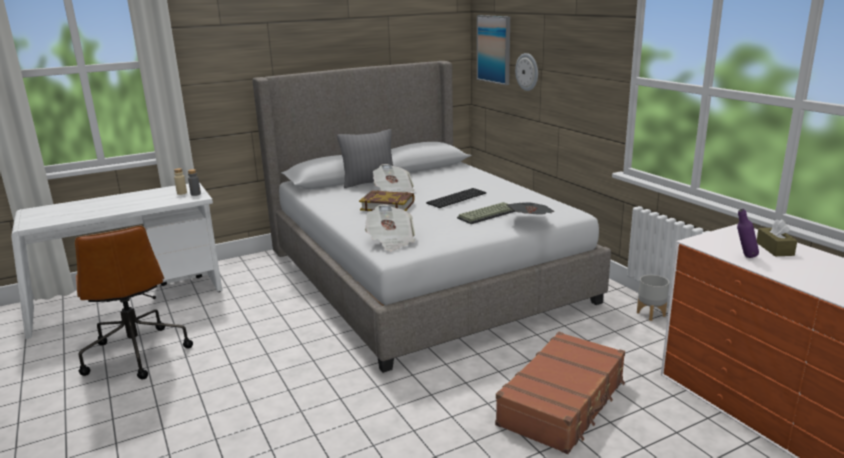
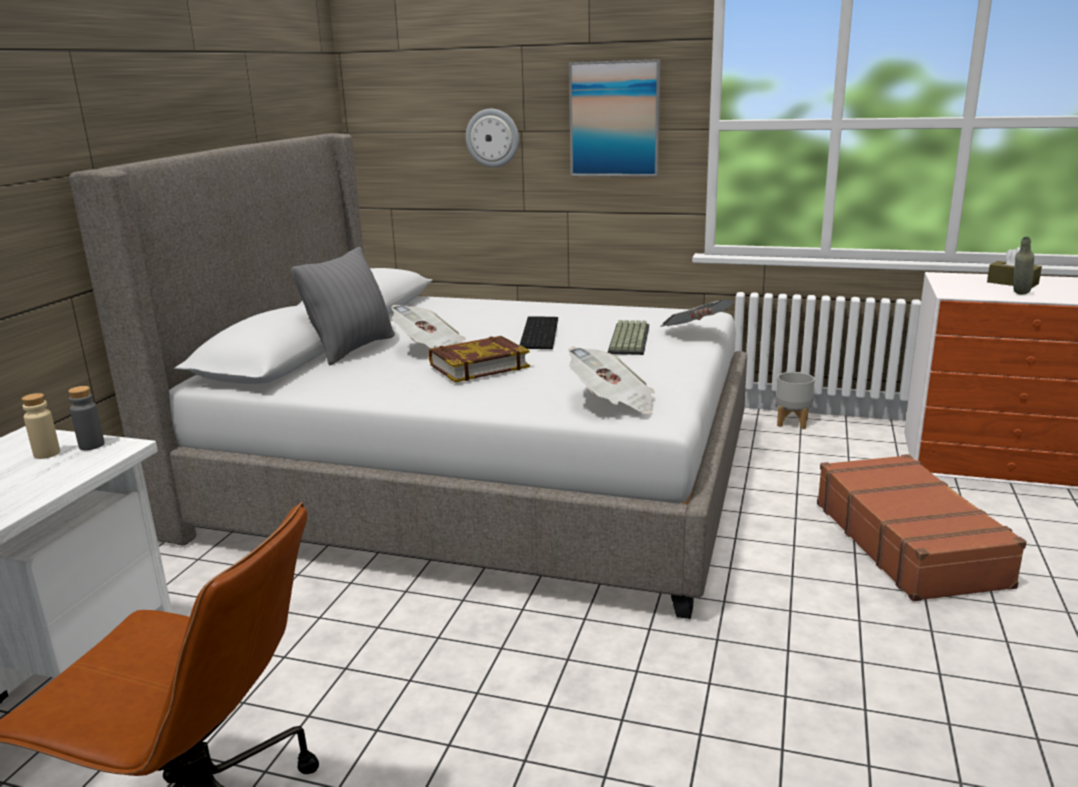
camera: 45 degrees left, 0 degrees up
picture [477,15,510,85] -> picture moved to [569,59,661,177]
purple bottle [737,209,759,258] -> grey bottle [1013,237,1034,294]

